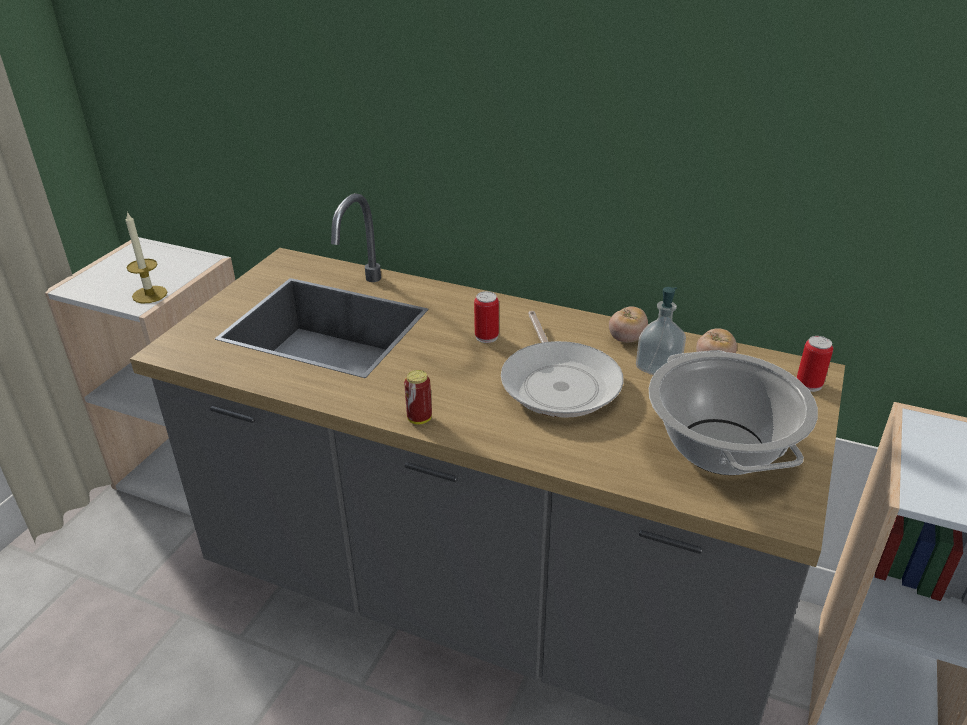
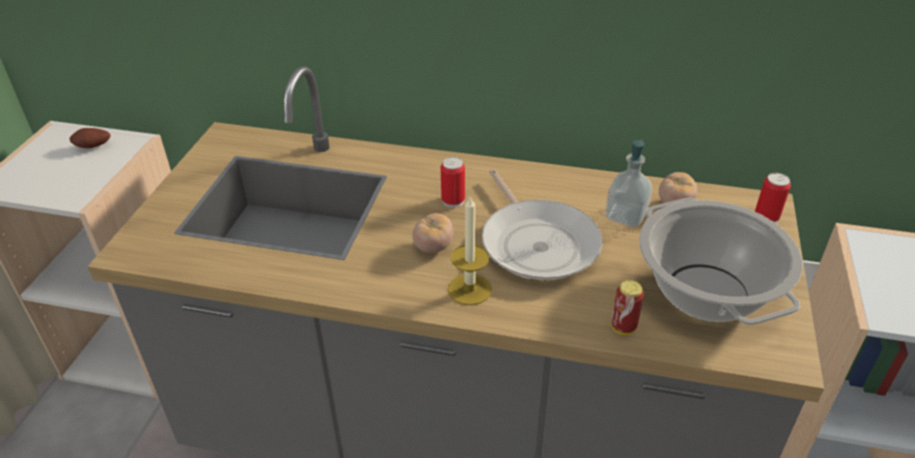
camera: 10 degrees left, 5 degrees up
candle [126,211,167,304] -> candle moved to [448,194,492,305]
can [404,370,432,425] -> can moved to [611,280,644,335]
tomato [609,306,648,343] -> tomato moved to [412,213,453,253]
none -> potato [69,128,111,148]

